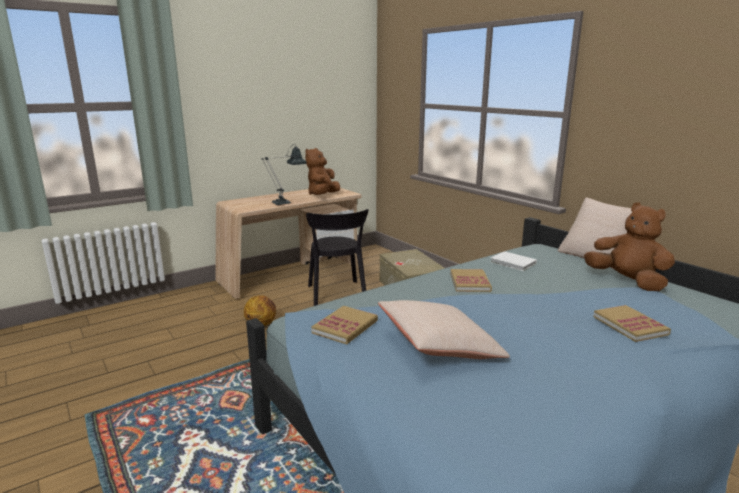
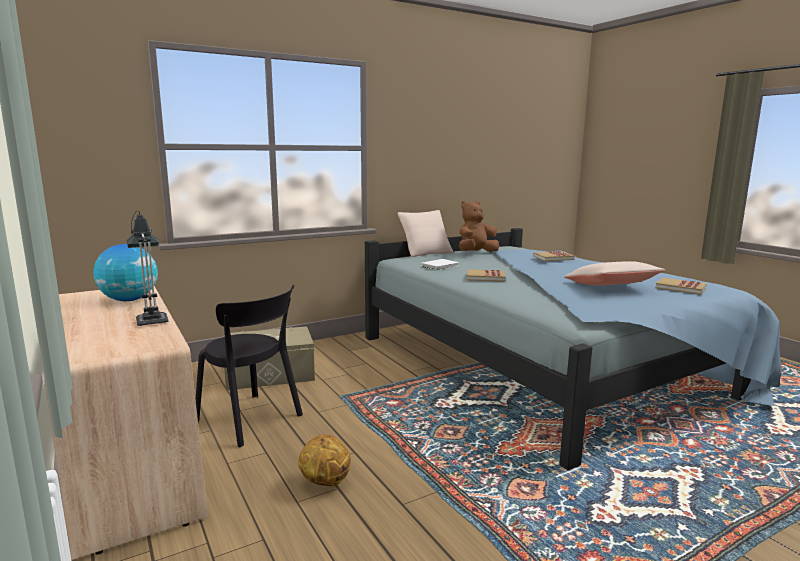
camera: 85 degrees left, 5 degrees down
brown plush toy [305,148,340,195] -> globe [93,244,158,301]
black chair [306,209,368,306] -> black chair turned 45 degrees clockwise [195,285,303,447]
book [311,306,378,344] -> book moved to [655,278,707,295]

